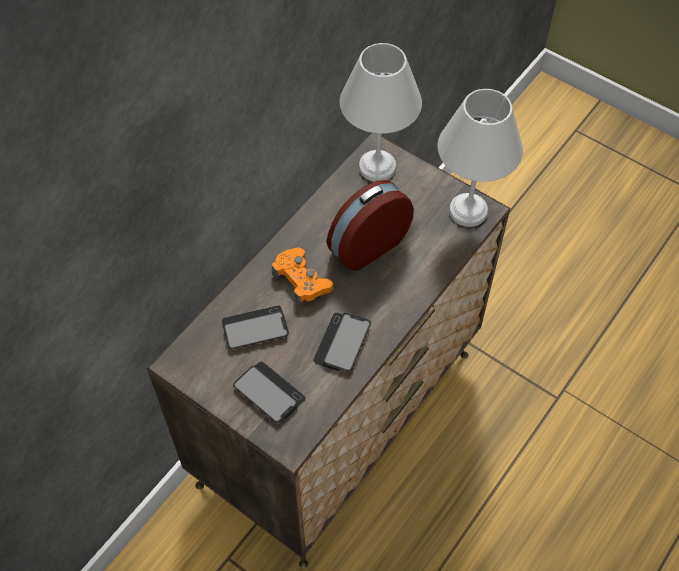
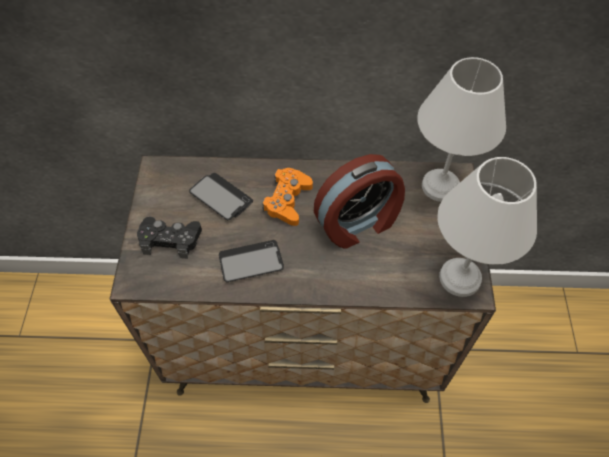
camera: 55 degrees right, 0 degrees up
phone [233,362,305,423] -> black game controller [137,217,202,259]
alarm clock [326,180,414,271] -> alarm clock turned 135 degrees clockwise [314,154,405,249]

